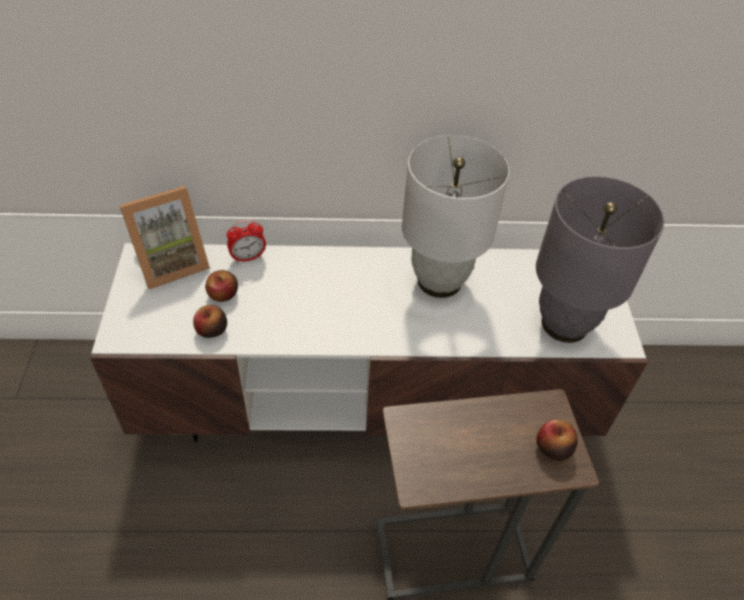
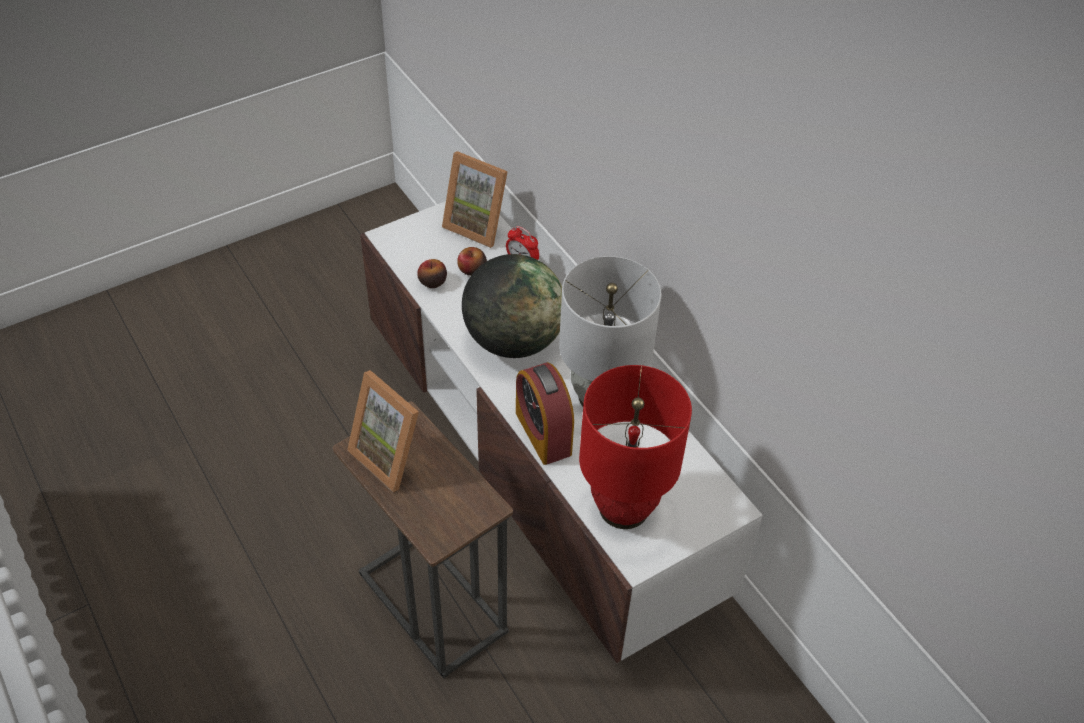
camera: 60 degrees right, 0 degrees up
grey table lamp [536,177,664,343] -> red table lamp [579,365,692,529]
apple [537,420,578,461] -> none
none -> picture frame [347,370,419,492]
none -> globe [462,254,562,358]
none -> alarm clock [516,362,574,465]

